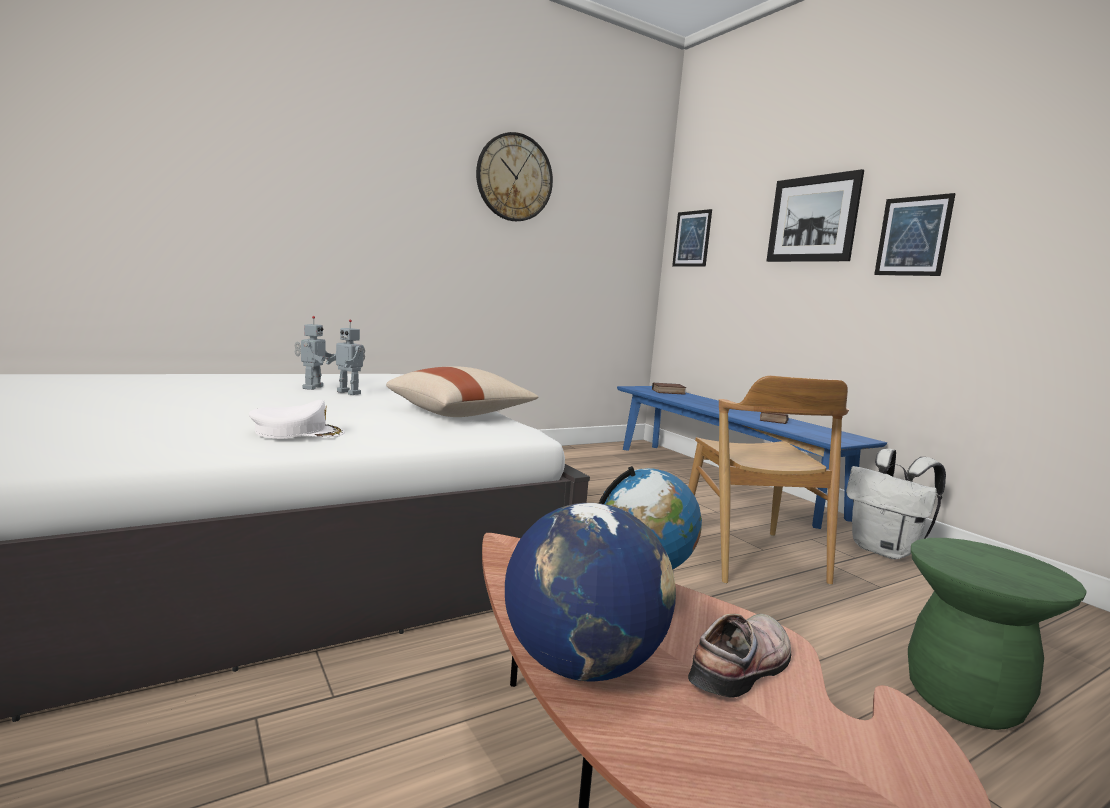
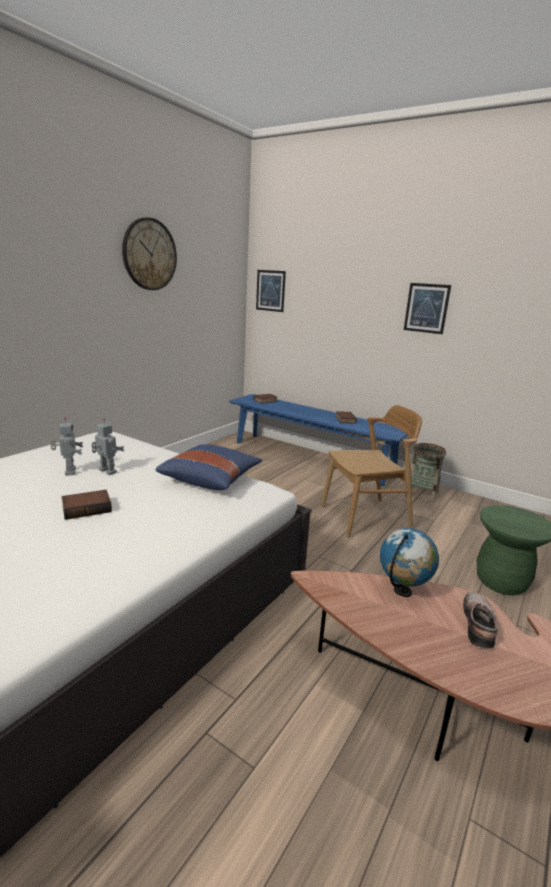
camera: 25 degrees left, 10 degrees up
white cap [249,400,345,439] -> none
toy robot [326,319,365,395] -> toy robot turned 150 degrees counterclockwise [91,418,124,475]
beige pillow [386,366,539,417] -> blue pillow [156,444,263,490]
globe [505,503,676,682] -> none
brown chair [688,376,849,585] -> brown chair turned 75 degrees counterclockwise [321,405,422,538]
picture [767,169,864,262] -> none
white backpack [846,449,946,559] -> basket [405,443,446,503]
none -> book [62,490,112,520]

